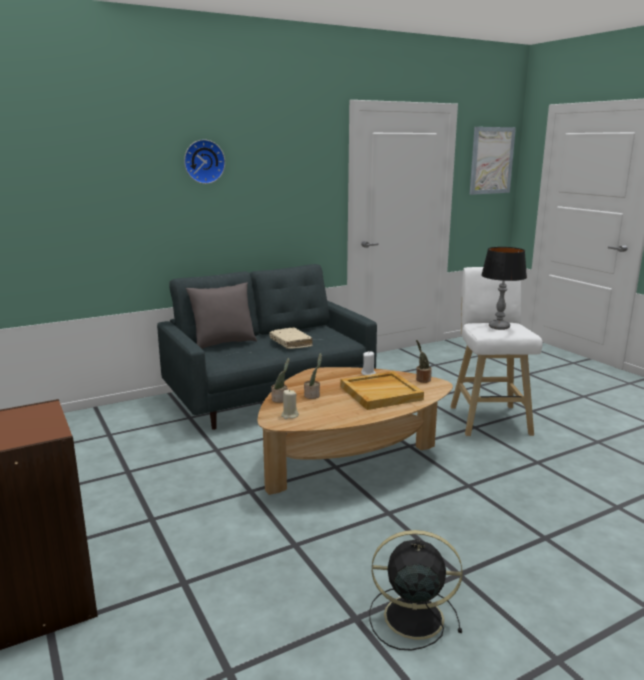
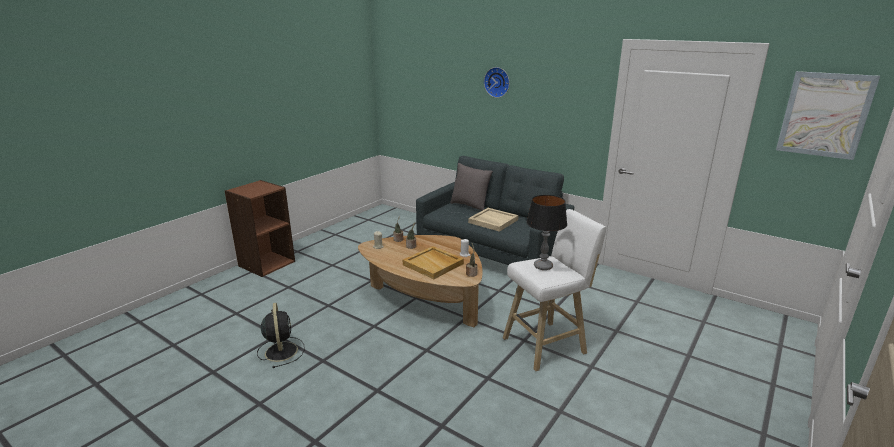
camera: 65 degrees right, 5 degrees up
beige book [269,327,313,349] -> beige tray [468,208,518,232]

